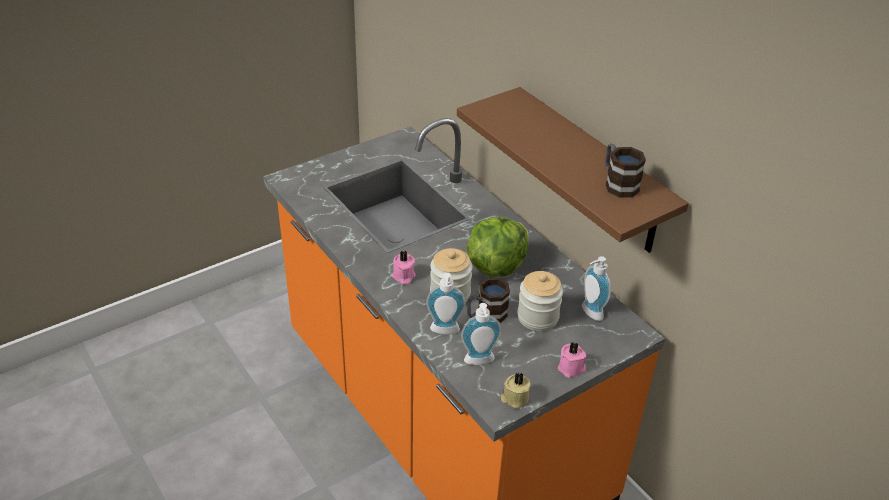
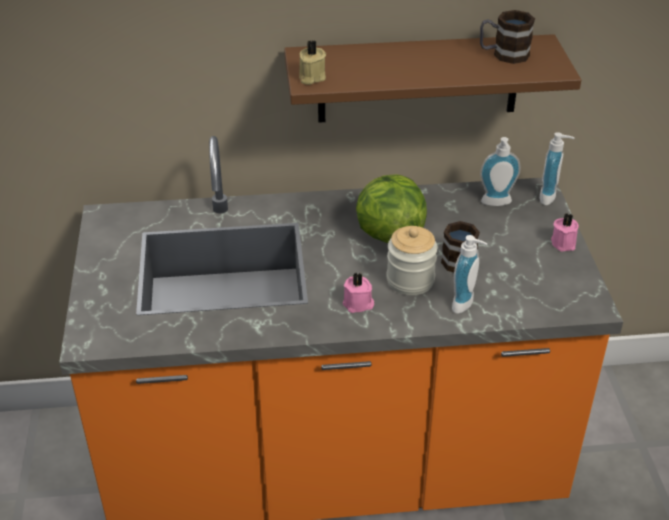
camera: 60 degrees left, 0 degrees up
soap dispenser [461,303,501,365] -> soap dispenser moved to [540,132,575,205]
beige candle [501,373,531,409] -> beige candle moved to [299,41,326,85]
jar [517,271,563,331] -> none

